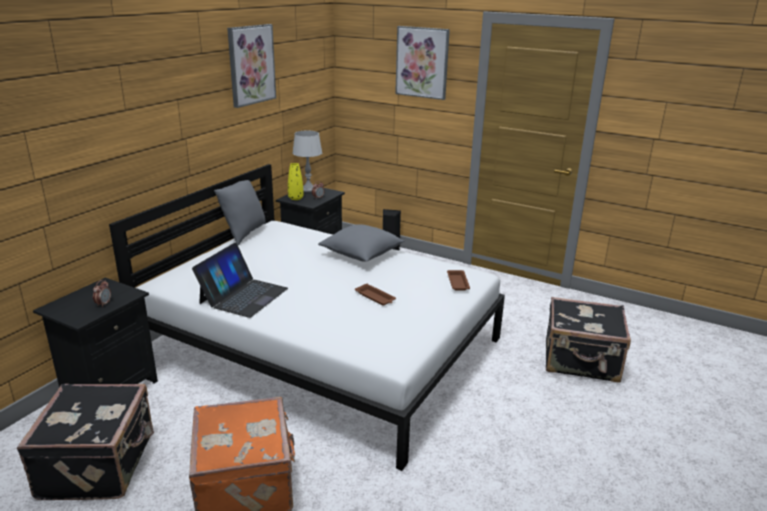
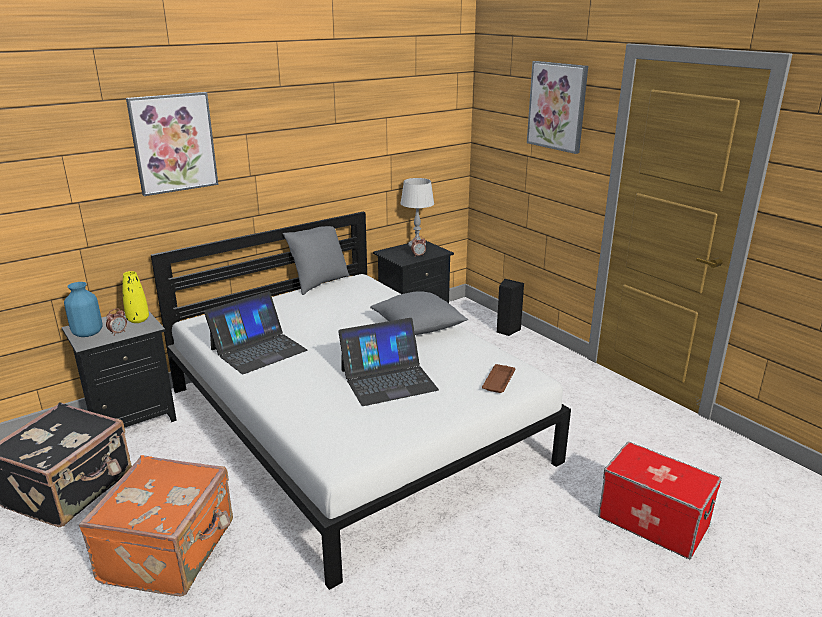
camera: 25 degrees right, 0 degrees up
picture [227,24,276,108] -> picture moved to [126,92,218,196]
yellow vase [288,163,303,200] -> yellow vase moved to [123,271,149,323]
brown tray [355,283,396,305] -> laptop [338,318,439,406]
black suitcase [546,297,631,383] -> storage box [598,442,722,559]
none -> blue vase [64,282,103,337]

